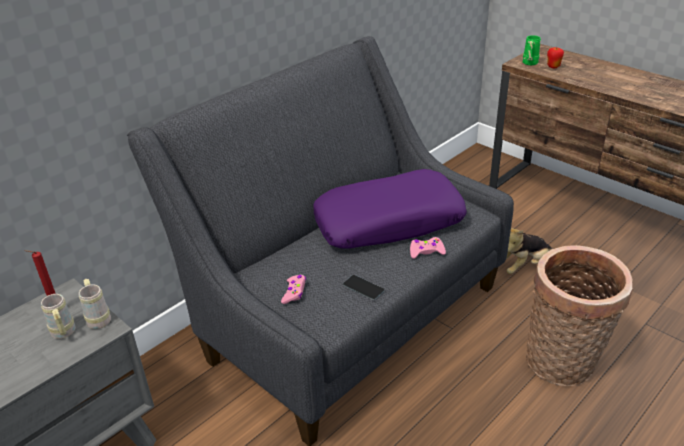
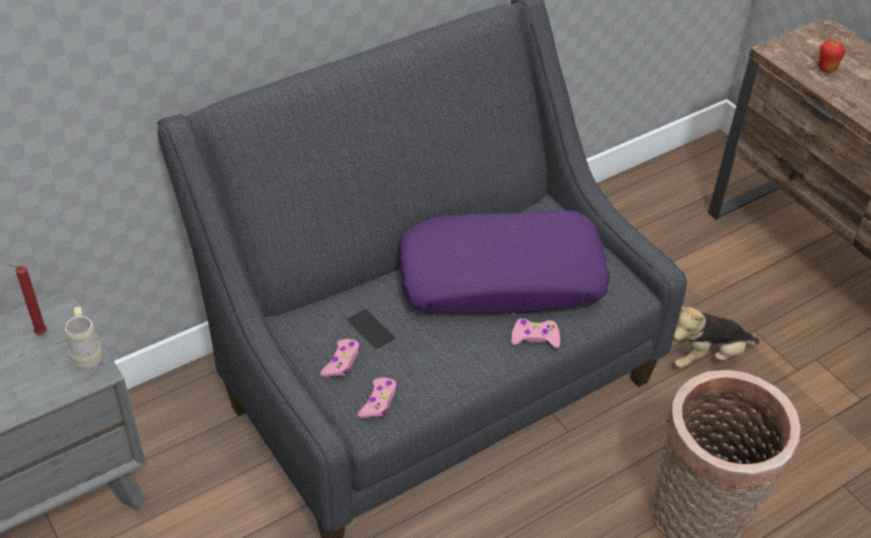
camera: 10 degrees right, 10 degrees up
beige mug [41,294,76,339] -> none
phone [343,275,384,300] -> phone moved to [347,309,396,350]
green mug [523,35,541,65] -> none
none -> pink game controller [358,378,398,419]

